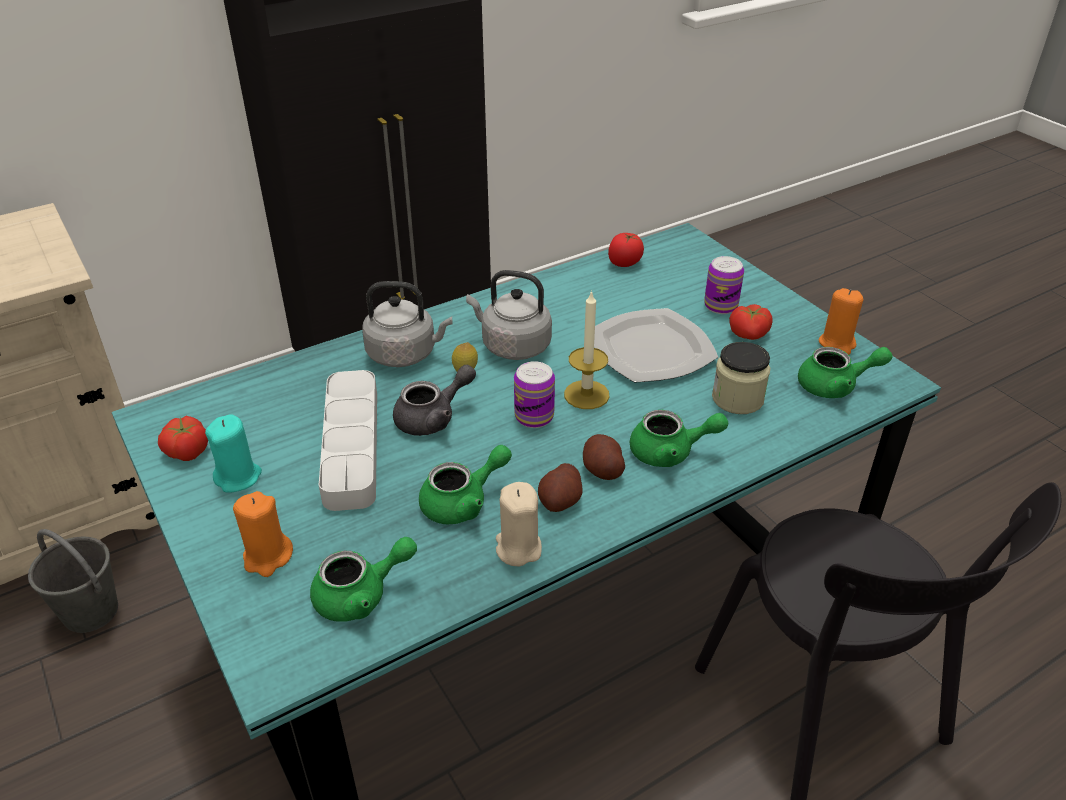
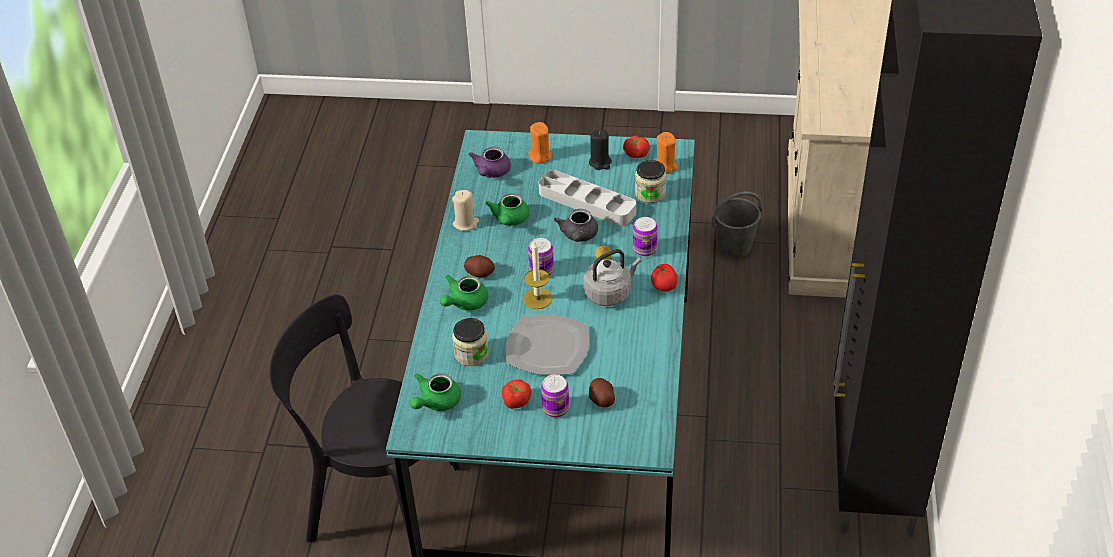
camera: 130 degrees right, 5 degrees up
turquoise candle [205,414,262,493] -> black candle [589,130,612,170]
green teapot [310,537,417,622] -> purple teapot [469,147,511,178]
grey kettle [362,281,453,367] -> can [633,217,658,257]
potato [538,463,583,512] -> potato moved to [589,378,615,407]
tomato [608,233,644,267] -> tomato moved to [651,264,677,292]
orange candle [819,288,864,355] -> orange candle moved to [656,132,677,174]
none -> jar [635,160,666,203]

